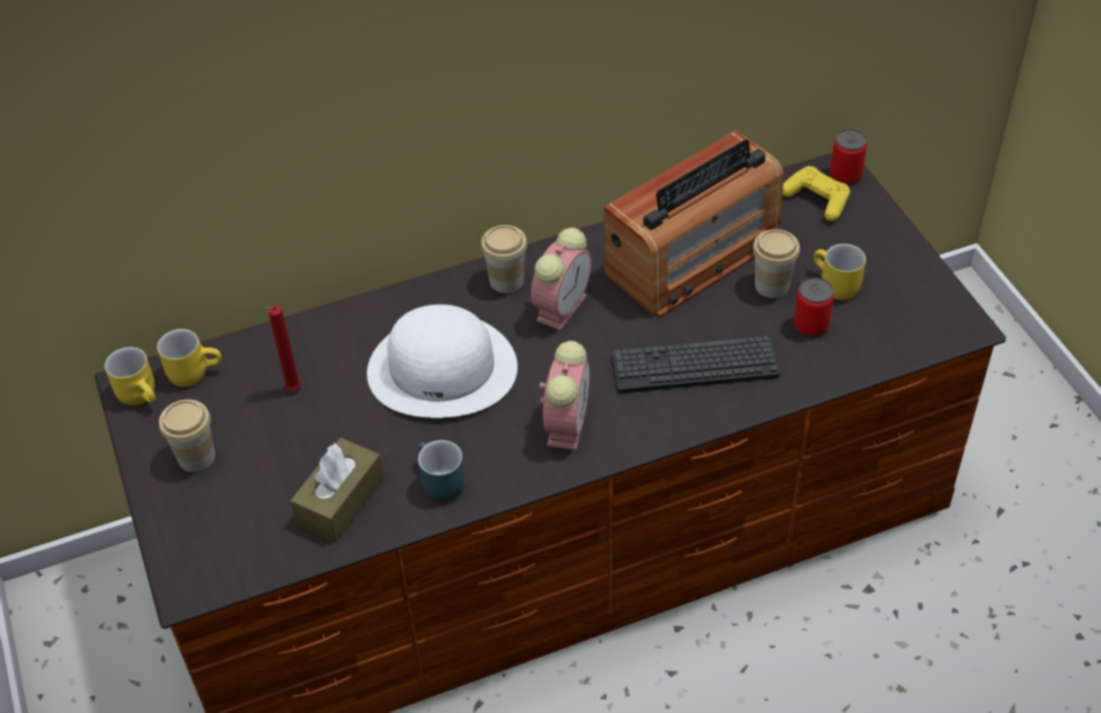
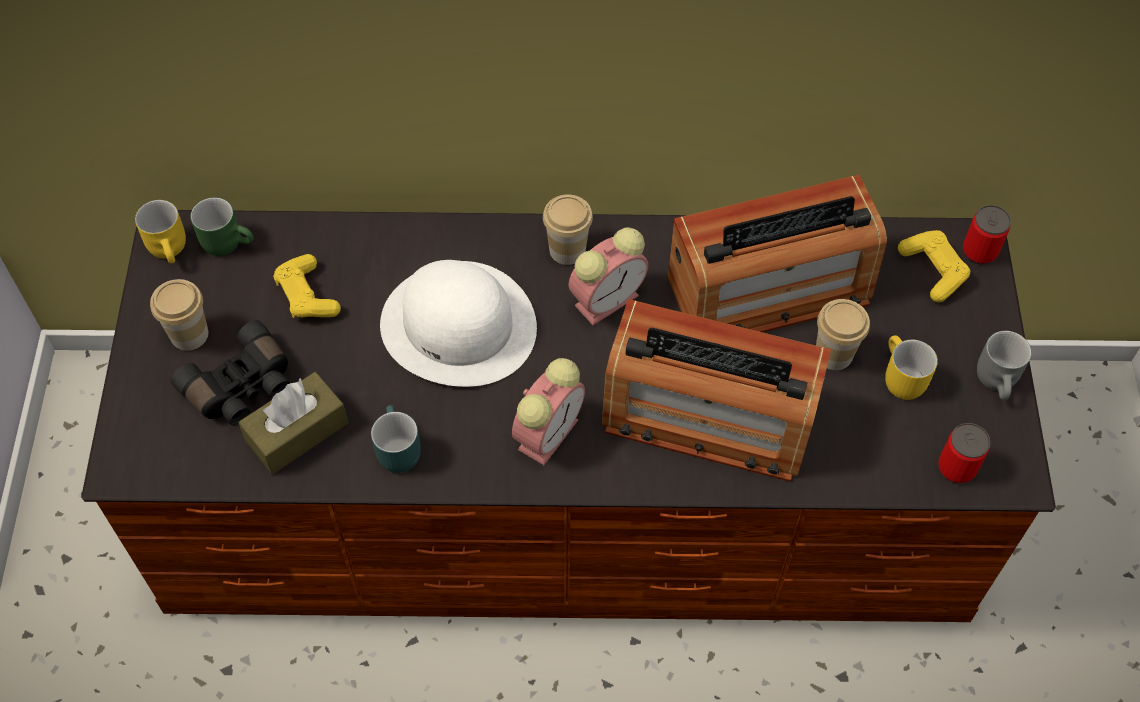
camera: 20 degrees right, 10 degrees up
yellow mug [157,329,222,387] -> green mug [190,197,253,256]
red candle [263,305,301,391] -> yellow game controller [273,254,341,318]
keyboard [612,336,780,393] -> radio [602,299,831,482]
can [794,277,834,337] -> can moved to [938,423,990,483]
none -> black binoculars [171,320,290,426]
none -> grey mug [977,331,1032,400]

